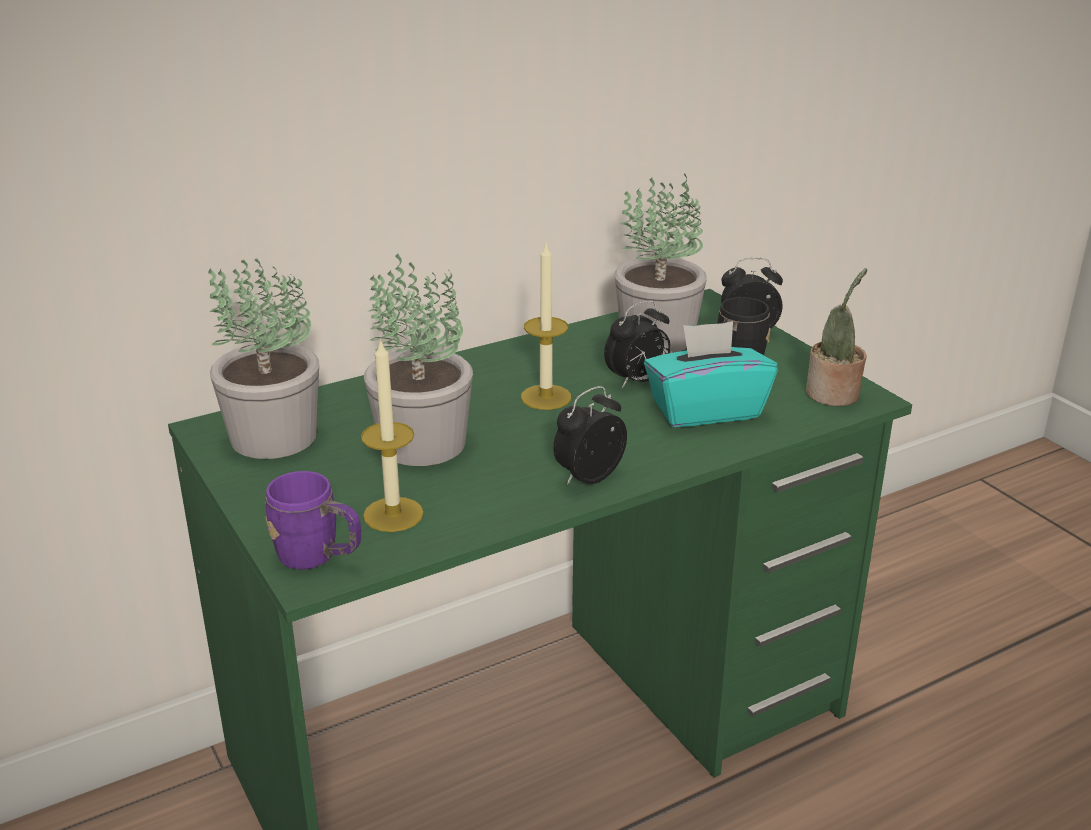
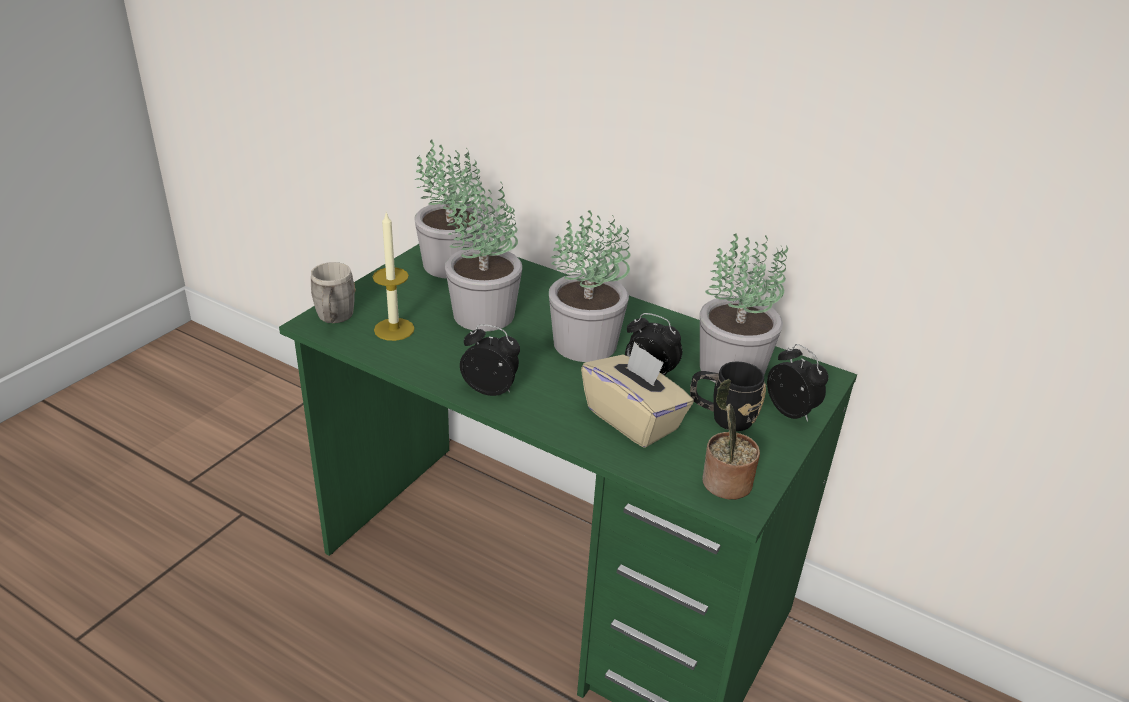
camera: 60 degrees right, 5 degrees up
purple mug [265,471,361,570] -> grey mug [311,262,356,323]
candle [521,241,571,410] -> potted plant [549,210,630,362]
turquoise tissue box [644,321,778,427] -> beige tissue box [581,342,694,448]

